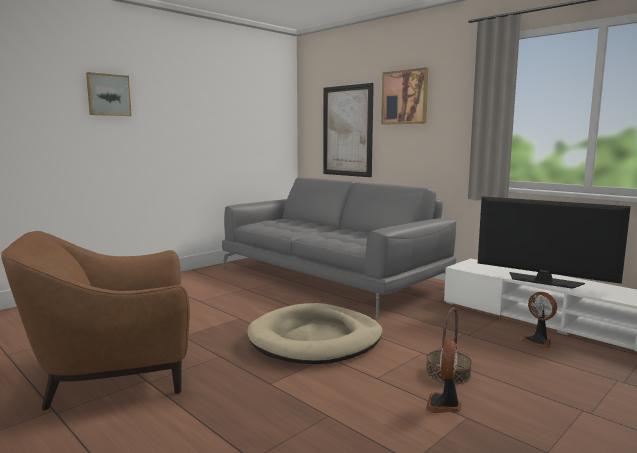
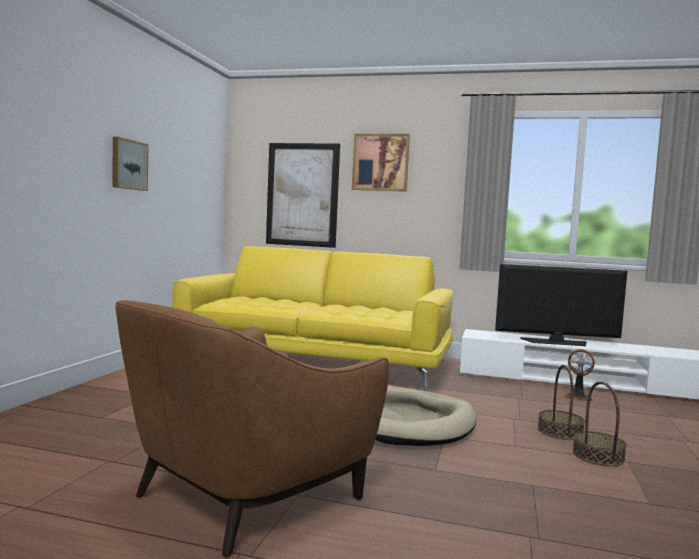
camera: 30 degrees left, 5 degrees down
picture [86,72,132,116] -> picture moved to [112,137,148,191]
grey sofa [222,177,457,318] -> yellow sofa [172,246,453,391]
fan [426,340,461,413] -> basket [573,382,627,466]

